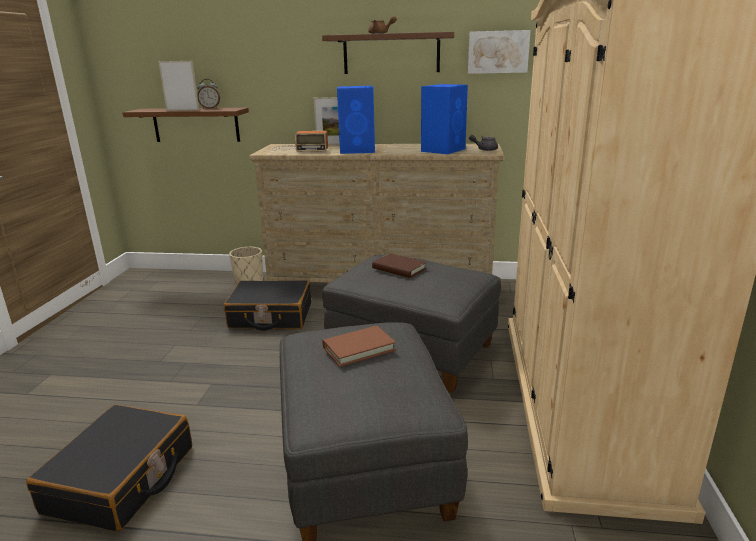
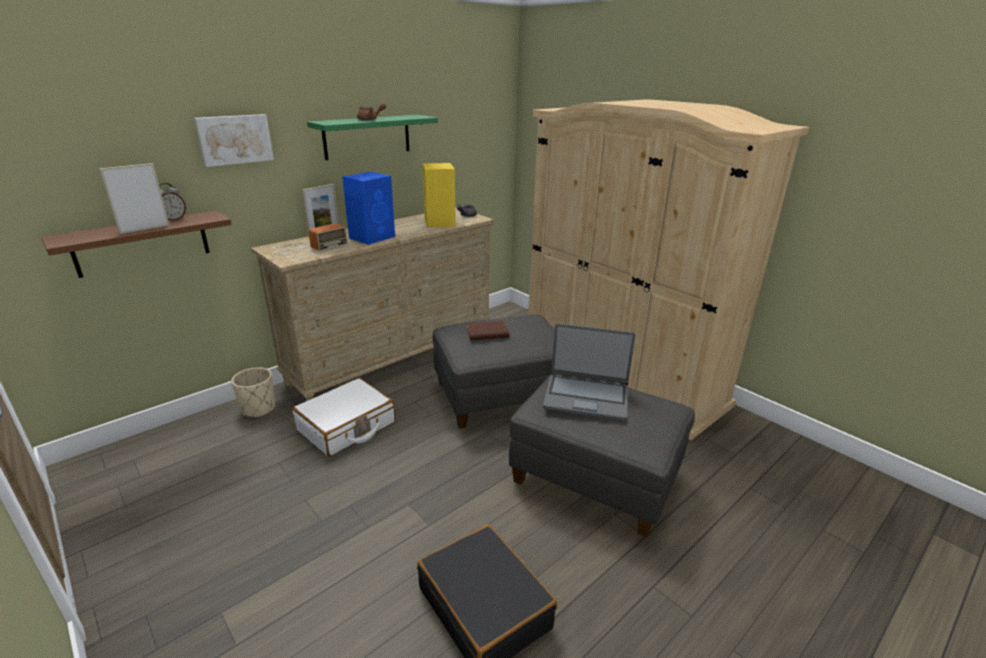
camera: 50 degrees left, 5 degrees up
black suitcase [224,281,311,331] -> white suitcase [292,378,395,457]
brown shelf [322,32,454,74] -> green shelf [307,115,438,160]
brown book [322,326,396,367] -> laptop [543,323,636,421]
blue speaker [421,84,468,154] -> yellow speaker [422,163,456,228]
picture [468,30,531,74] -> picture moved to [194,114,274,167]

